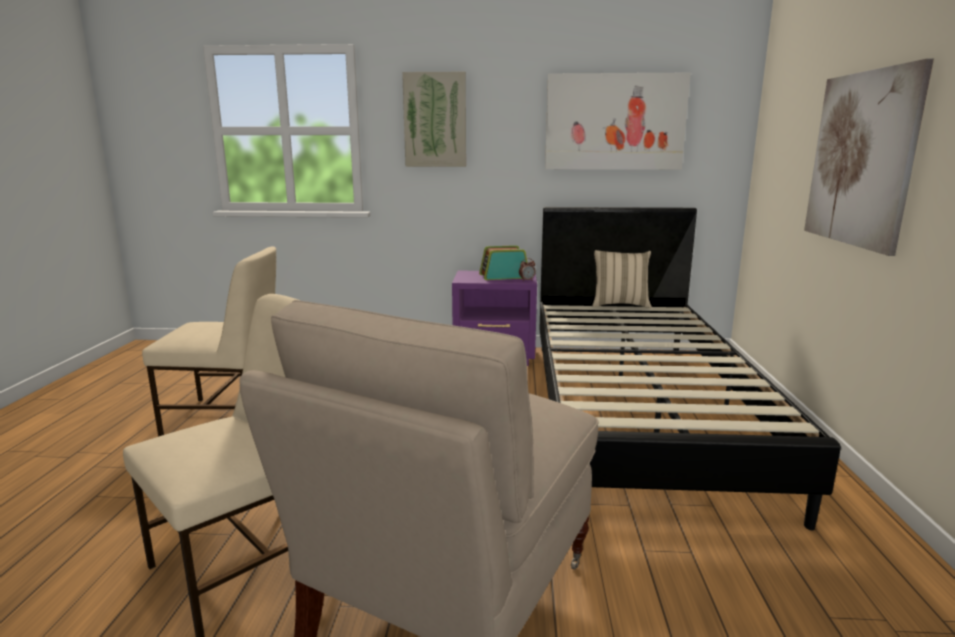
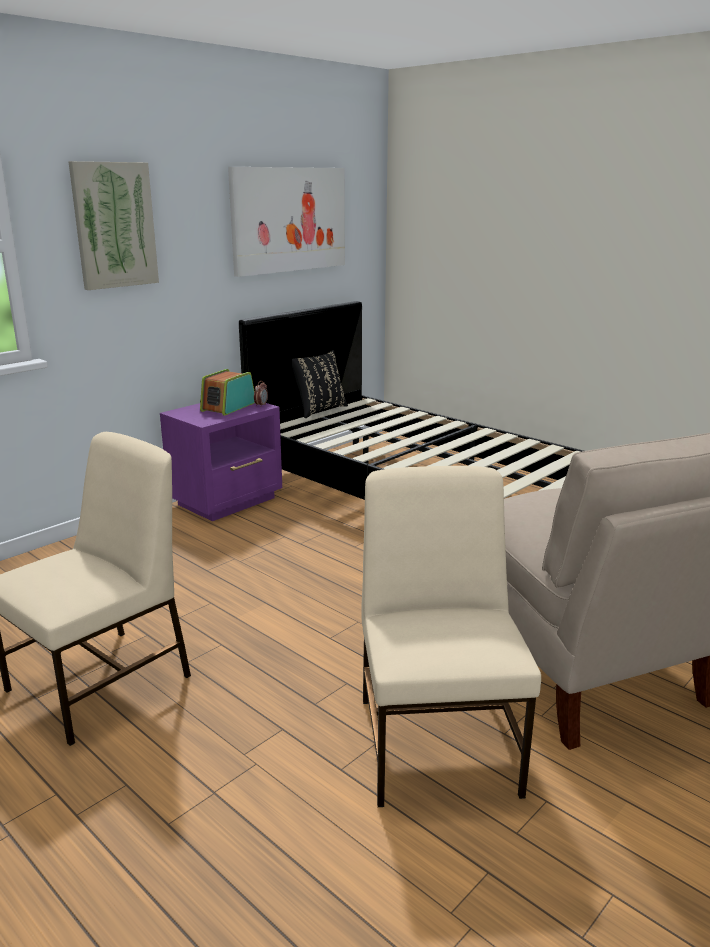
camera: 50 degrees left, 5 degrees up
beige pillow [592,250,652,308] -> black pillow [292,350,348,418]
picture [804,58,934,256] -> none

